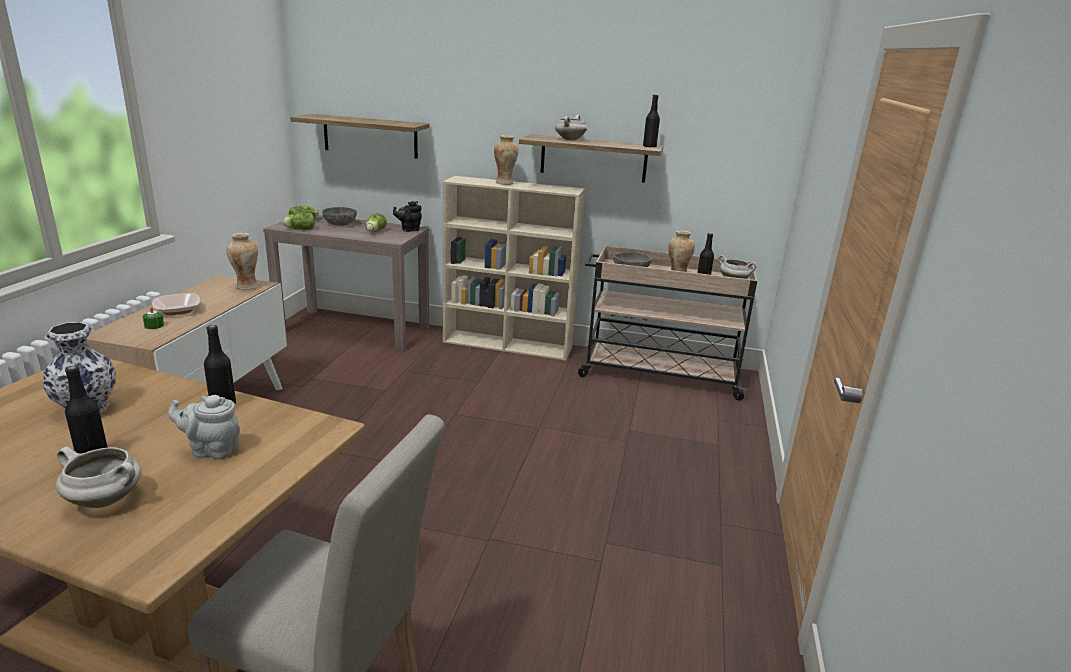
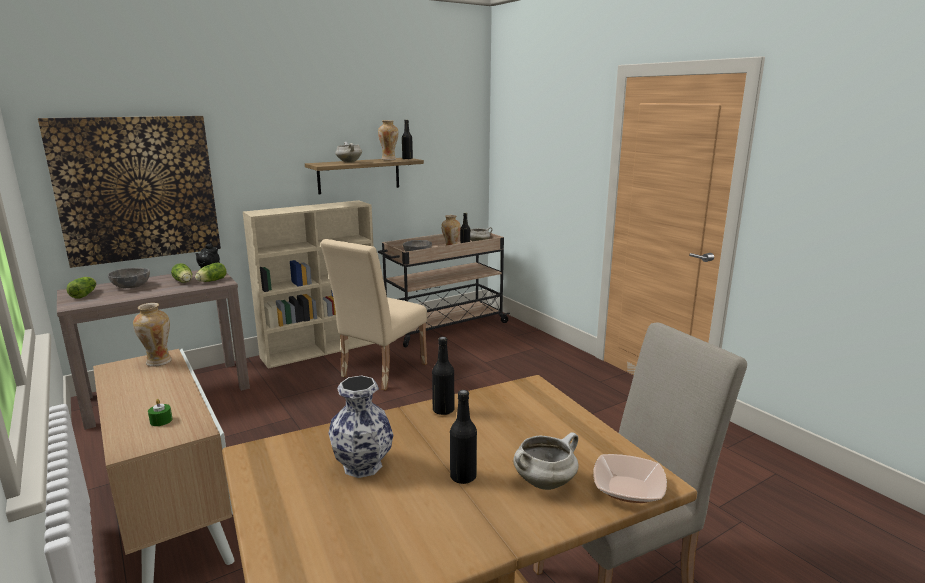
camera: 45 degrees left, 5 degrees down
bowl [152,293,200,315] -> bowl moved to [593,454,667,503]
grey teapot [168,395,240,459] -> none
lettuce [283,212,315,230] -> lettuce moved to [195,262,227,282]
shelf [290,114,430,159] -> picture [38,116,221,268]
vase [494,135,519,185] -> vase moved to [378,120,398,160]
none -> beige chair [320,239,427,390]

